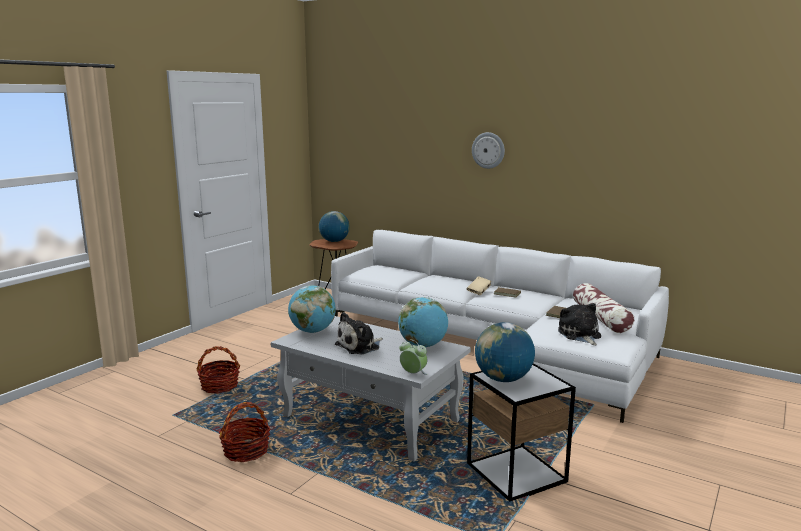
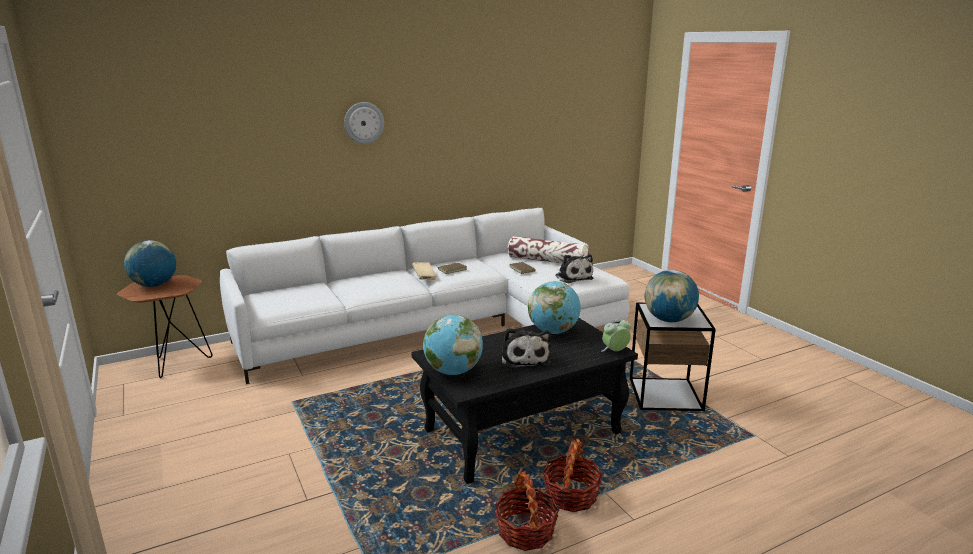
camera: 60 degrees left, 5 degrees up
basket [197,346,240,394] -> basket moved to [542,439,603,512]
white coffee table [271,316,471,461] -> black coffee table [411,318,638,484]
plush toy [558,303,601,345] -> plush toy turned 135 degrees counterclockwise [555,254,593,283]

